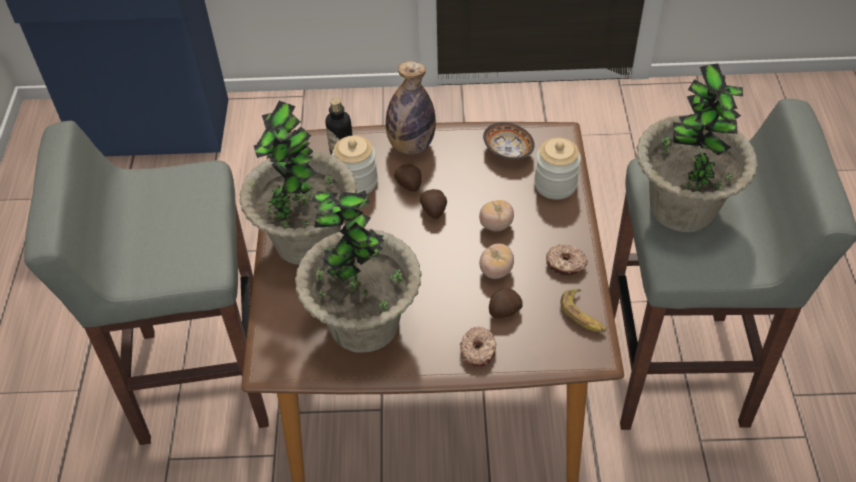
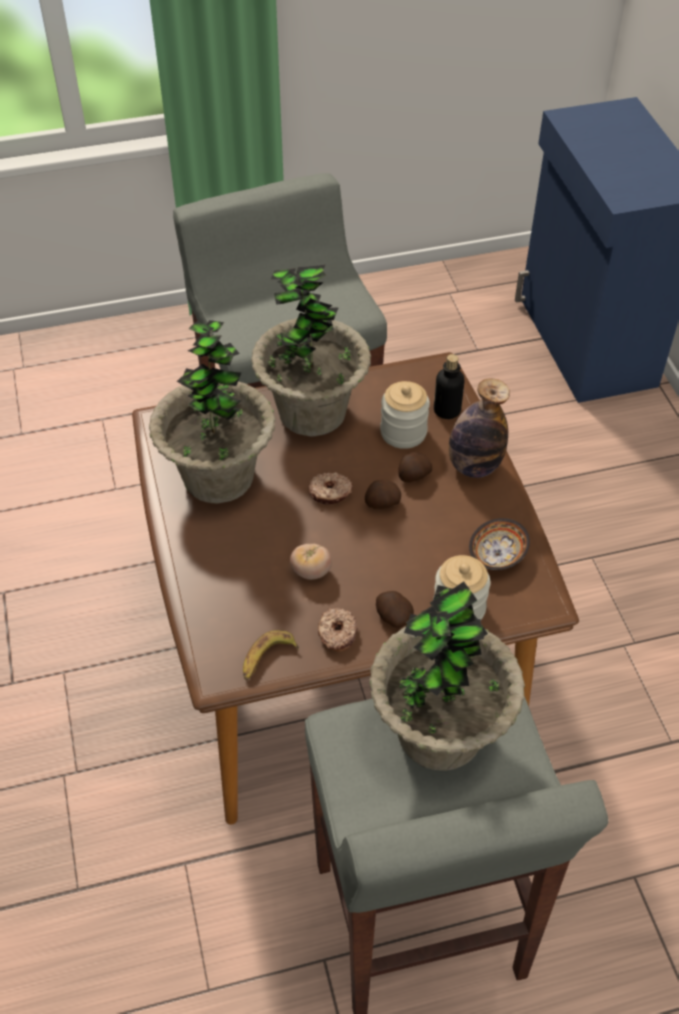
camera: 75 degrees right, 0 degrees up
donut [460,326,496,367] -> donut moved to [309,472,353,505]
tomato [479,200,514,231] -> none
potato [489,288,523,318] -> potato moved to [376,591,414,628]

